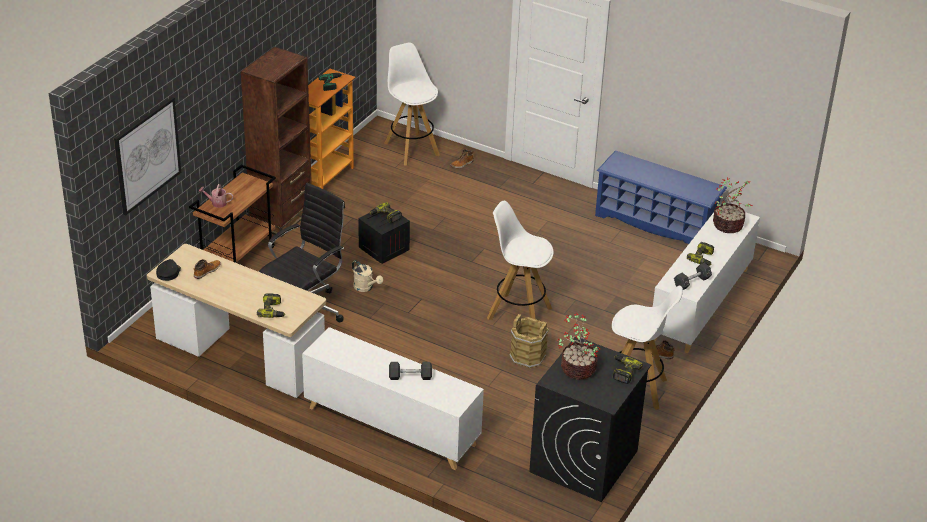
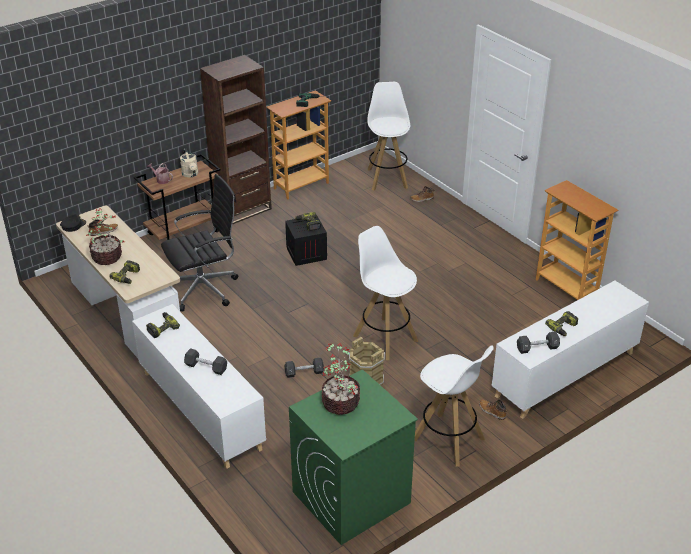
camera: 25 degrees right, 0 degrees up
picture [114,97,181,216] -> none
beige watering can [352,260,383,292] -> beige watering can moved to [180,149,198,177]
black washing machine [529,337,651,502] -> green washing machine [289,369,418,545]
blue shoe rack [595,151,727,244] -> bookcase [536,180,619,300]
power drill [613,355,643,384] -> power drill moved to [146,312,180,338]
potted plant [713,178,753,233] -> potted plant moved to [86,208,125,265]
none -> black dumbbell [285,357,324,378]

